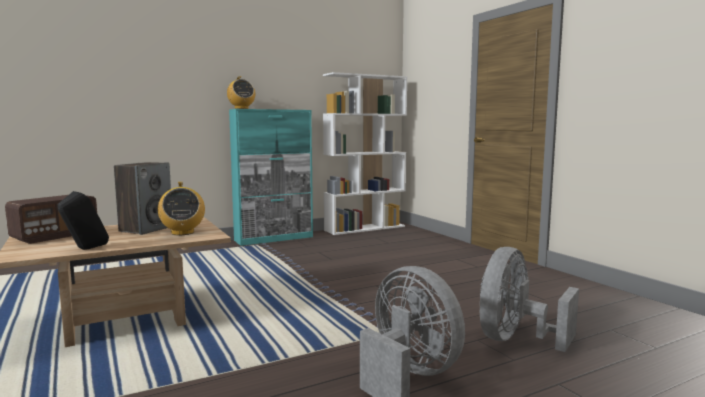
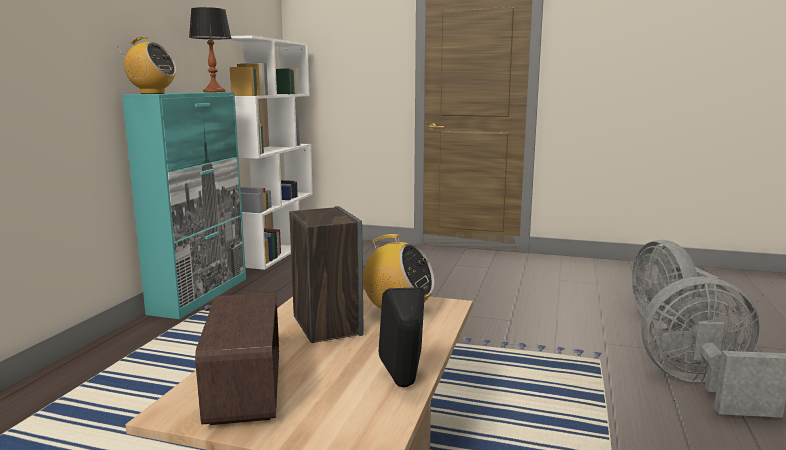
camera: 45 degrees left, 5 degrees up
none -> table lamp [189,7,231,92]

